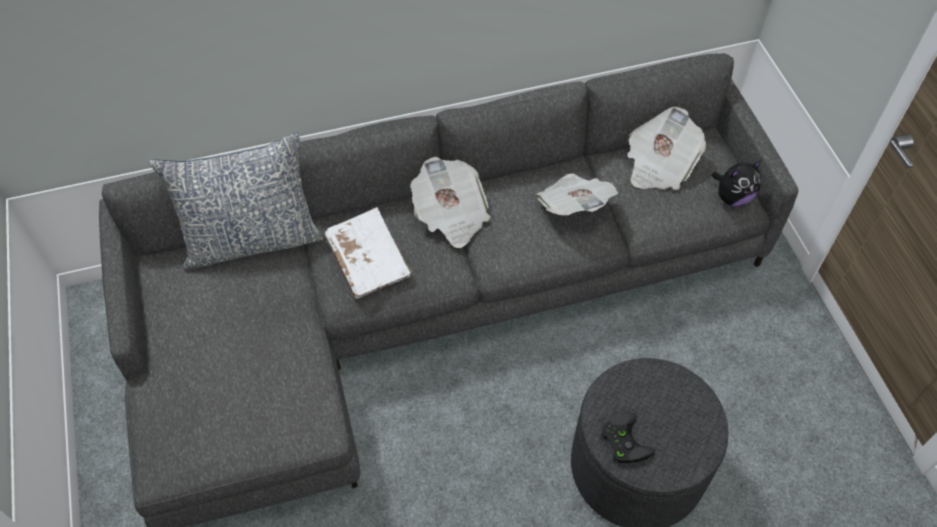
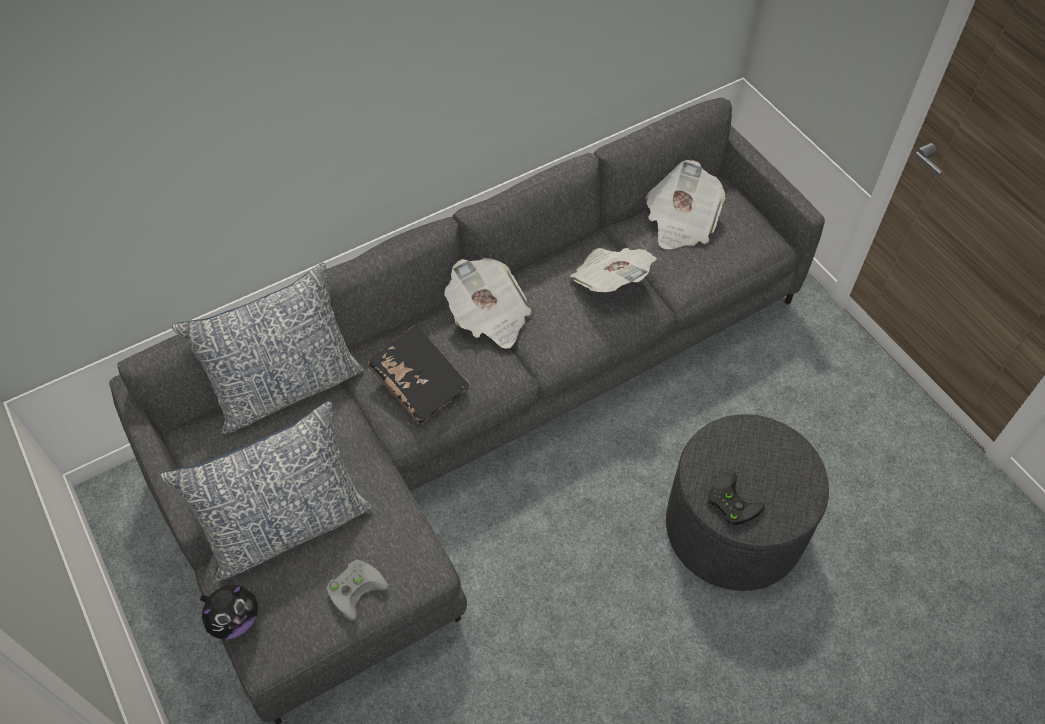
camera: 15 degrees left, 0 degrees up
white book [324,207,412,299] -> black book [367,324,470,424]
plush toy [711,160,762,206] -> plush toy moved to [200,582,258,640]
none -> pillow [160,401,372,581]
none -> grey game controller [327,559,389,621]

